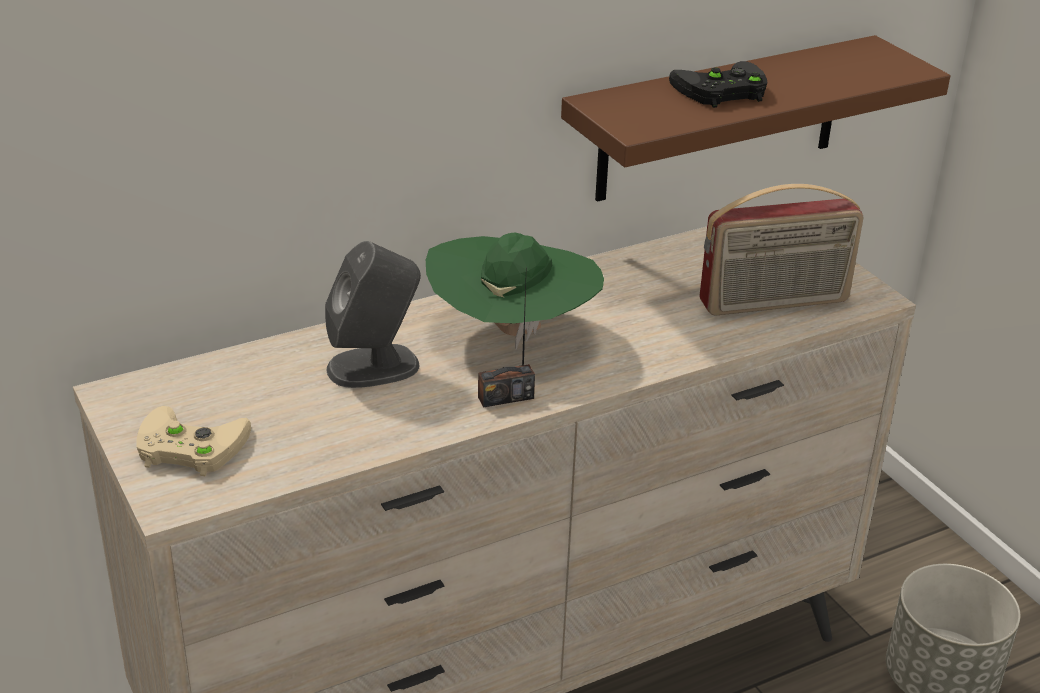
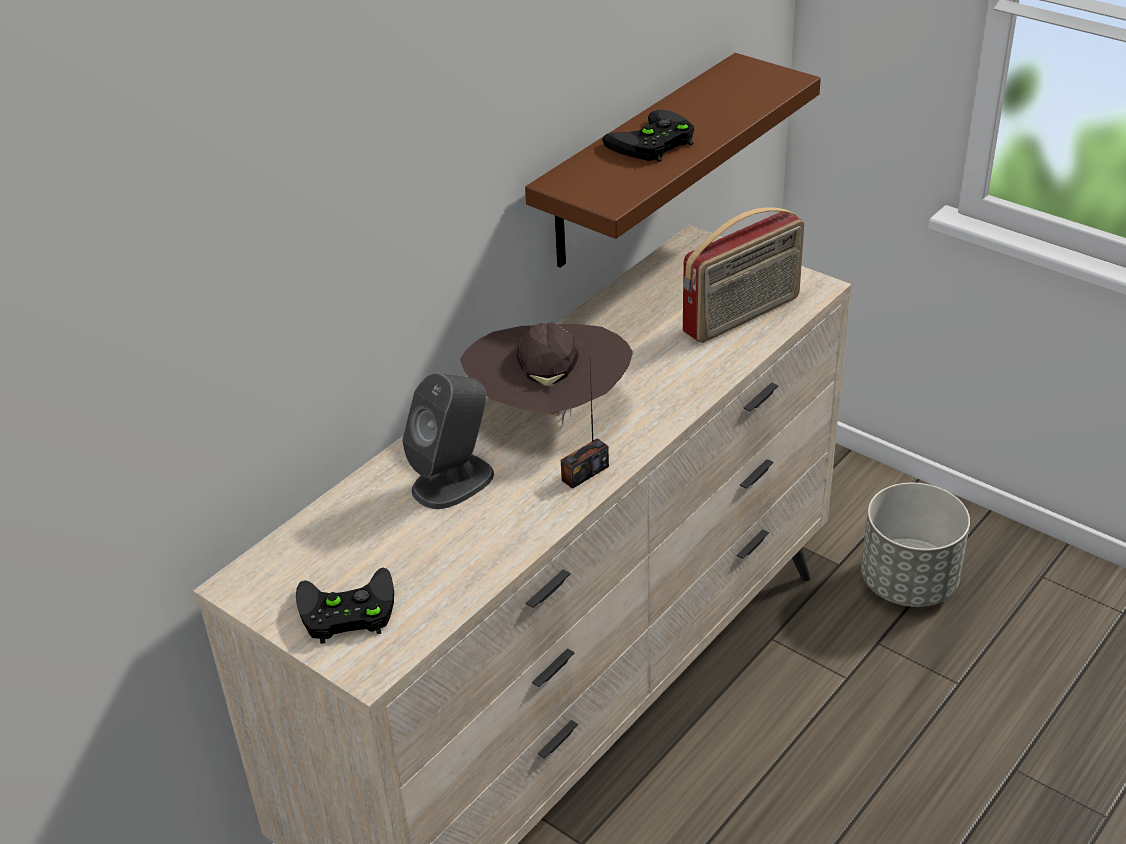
camera: 20 degrees left, 5 degrees up
beige game controller [136,406,251,476] -> black game controller [296,567,394,644]
green hat [426,232,604,350] -> brown hat [460,322,633,426]

